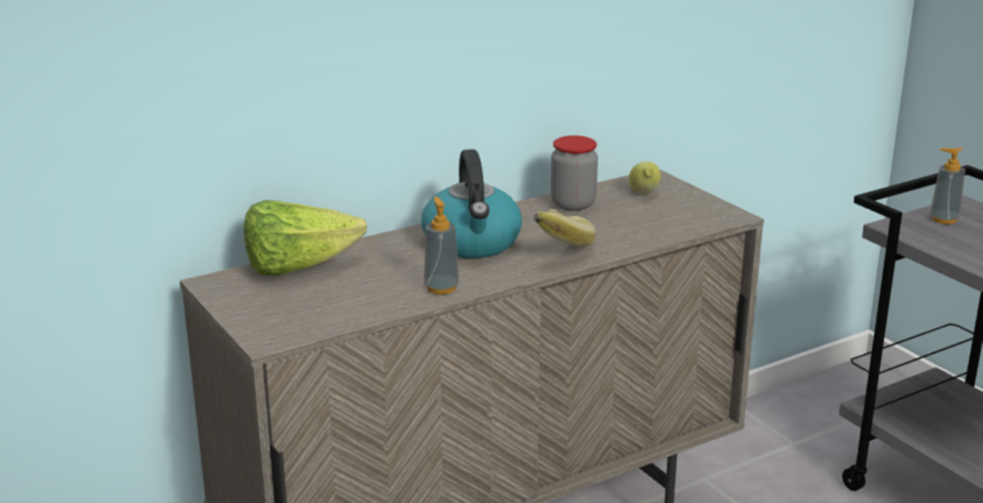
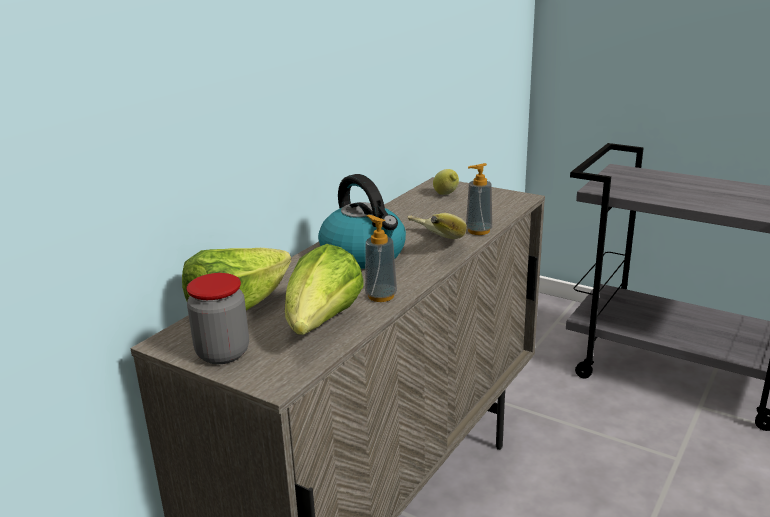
camera: 25 degrees left, 0 degrees up
jar [551,135,598,211] -> jar moved to [187,273,249,364]
soap dispenser [930,148,965,224] -> soap dispenser moved to [466,163,492,235]
none -> lettuce [285,244,364,335]

